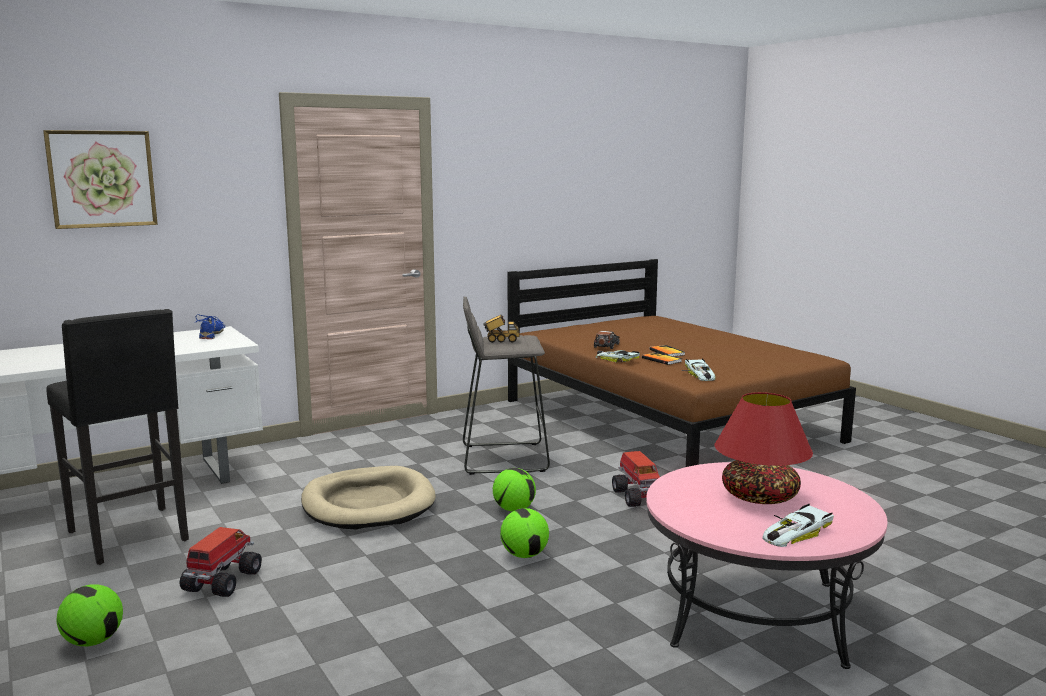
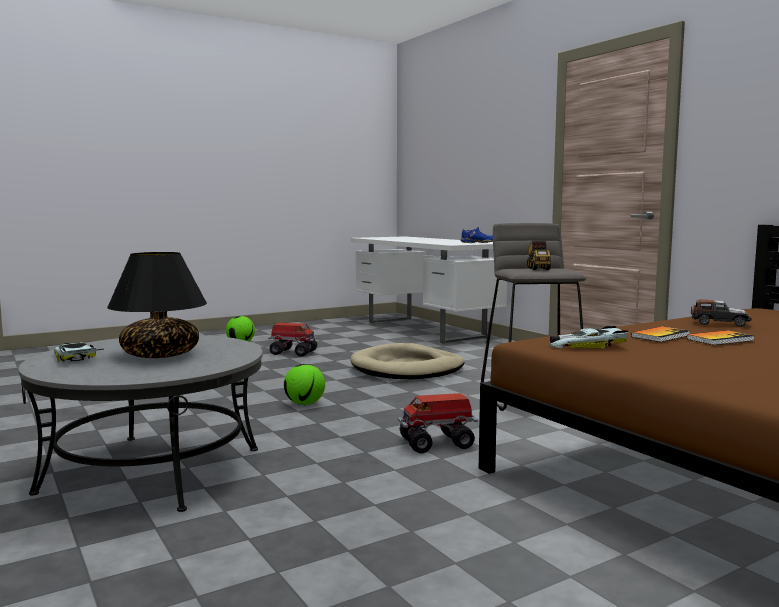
camera: 90 degrees right, 5 degrees down
picture [43,130,158,229] -> none
black stool [46,309,189,565] -> none
football [493,468,536,512] -> none
toy car [596,350,640,363] -> none
pink coffee table [646,462,888,669] -> grey coffee table [19,335,263,512]
red table lamp [715,392,813,504] -> black table lamp [107,252,207,358]

